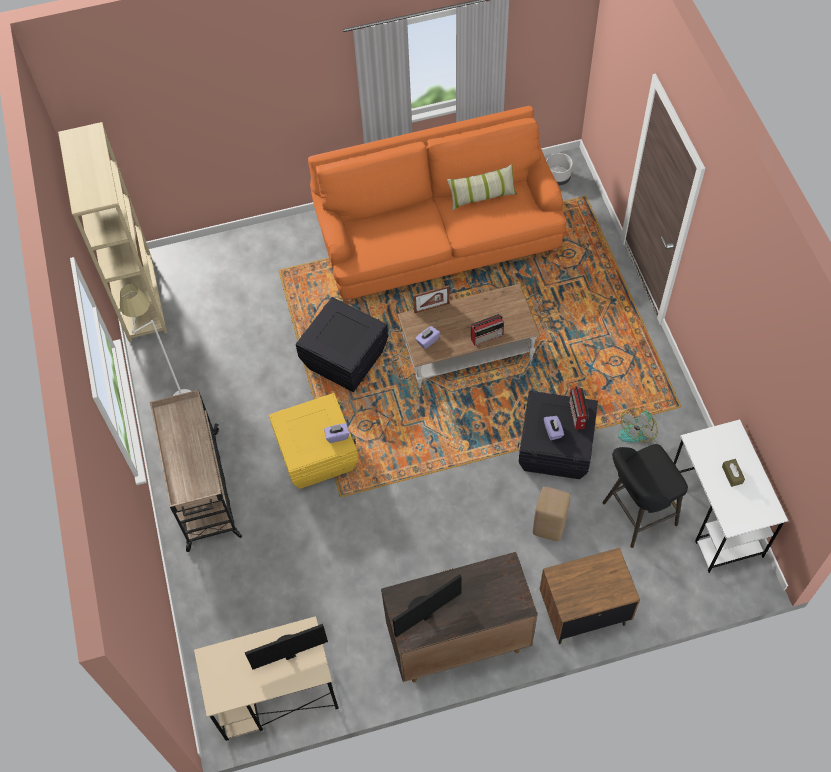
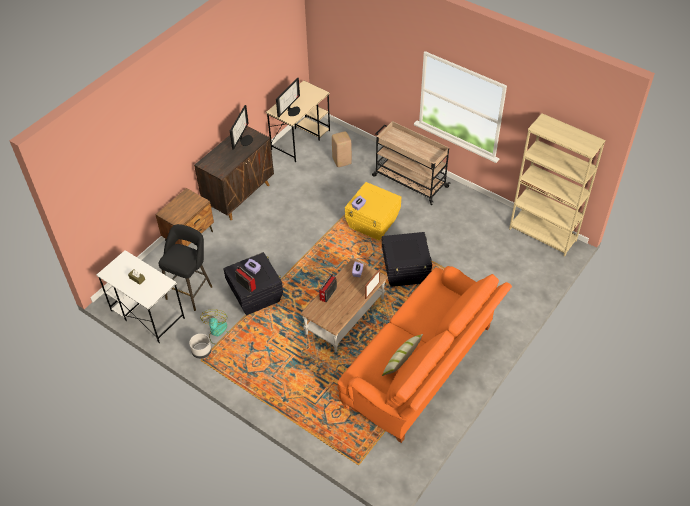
camera: 140 degrees right, 10 degrees down
white floor lamp [120,284,191,396] -> none
beige stool [533,487,571,541] -> beige stool moved to [332,131,352,167]
grey planter [546,153,573,186] -> grey planter moved to [189,334,212,359]

